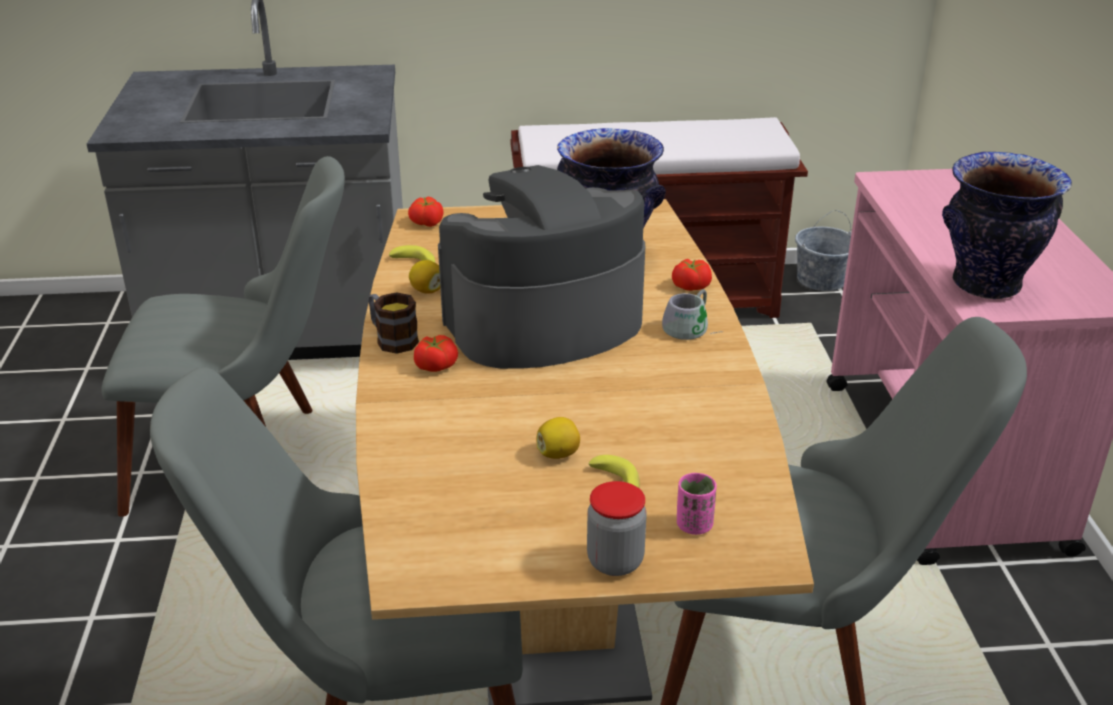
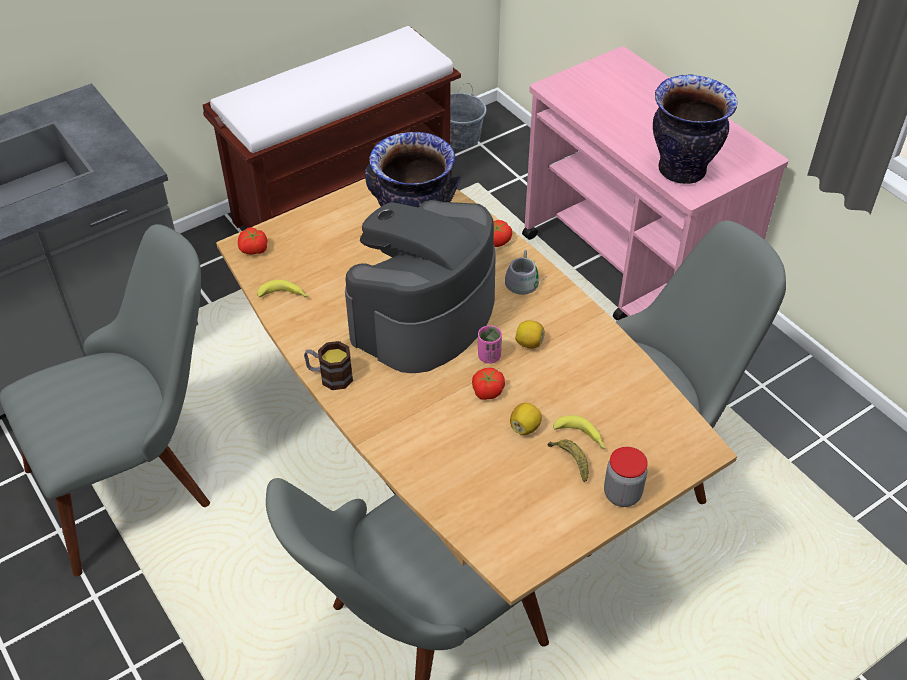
camera: 30 degrees left, 15 degrees up
lemon [409,260,440,294] -> lemon moved to [515,320,545,349]
tomato [414,335,458,372] -> tomato moved to [472,368,505,400]
pink cup [677,473,717,535] -> pink cup moved to [478,325,502,364]
none -> banana [547,439,589,482]

